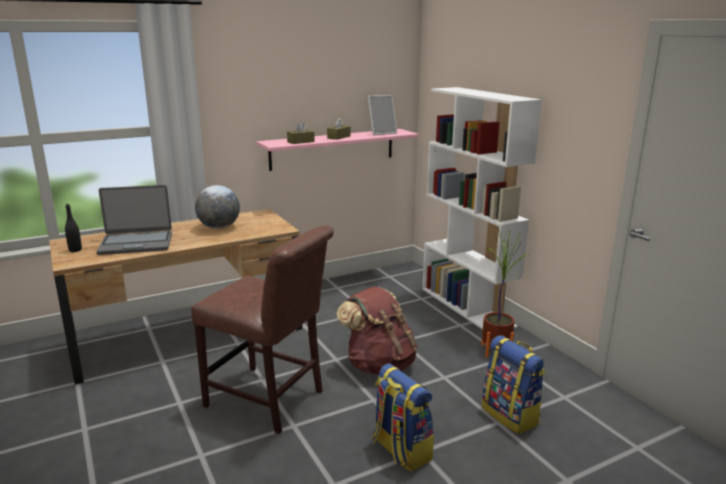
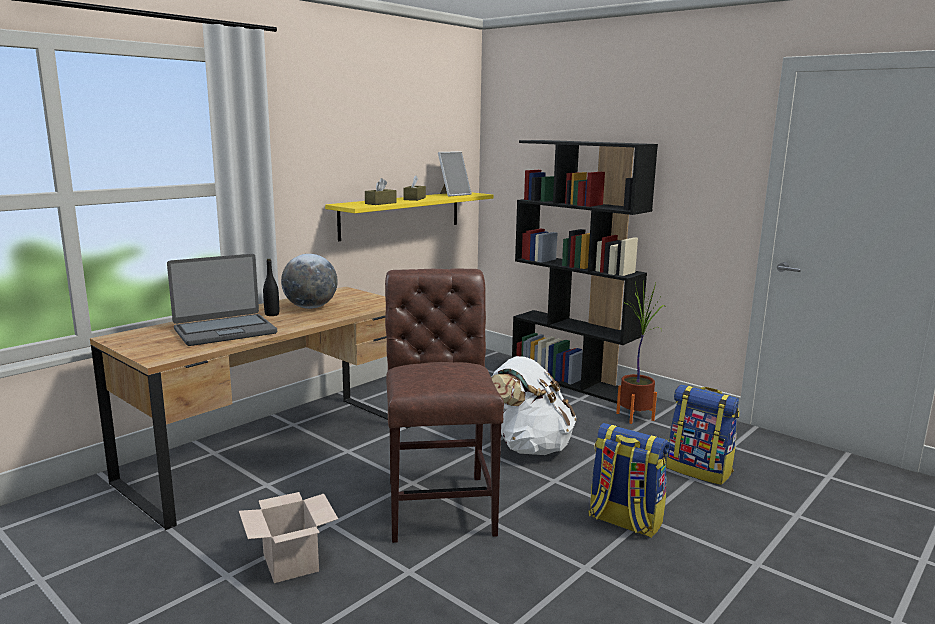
camera: 20 degrees left, 5 degrees down
black bottle [65,204,82,252] -> black bottle moved to [263,259,279,316]
brown chair [191,226,334,434] -> brown chair turned 105 degrees counterclockwise [385,268,504,543]
pink shelf [257,129,419,171] -> yellow shelf [325,192,493,241]
brown backpack [336,286,418,375] -> white backpack [491,356,576,455]
white bookcase [422,87,542,330] -> black bookcase [512,140,658,403]
none -> cardboard box [239,492,338,583]

